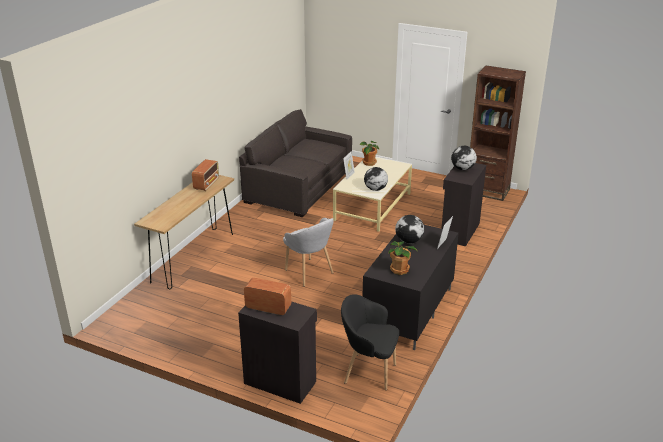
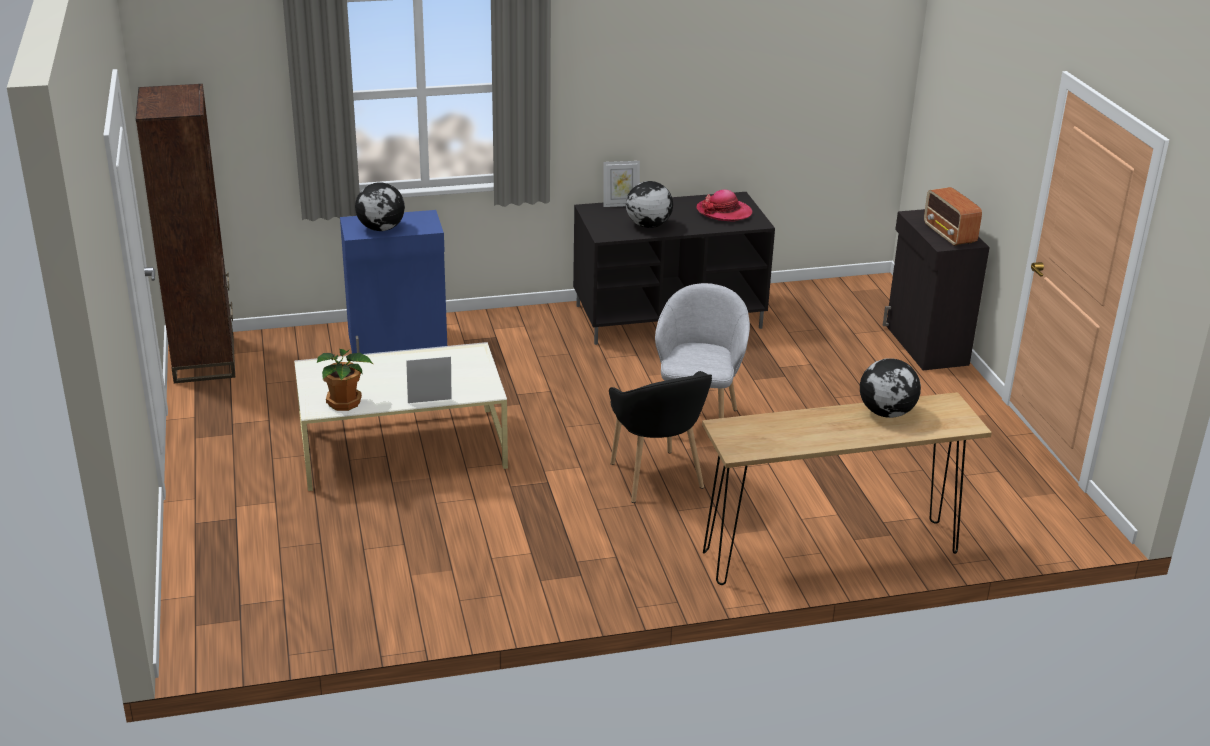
camera: 130 degrees left, 0 degrees up
radio [192,159,219,191] -> none
grey sofa [239,109,352,217] -> none
black armchair [341,294,399,390] -> black armchair moved to [609,371,712,503]
globe [364,167,388,191] -> globe moved to [860,358,921,418]
potted plant [388,241,417,275] -> hat [696,189,752,222]
black cabinet [441,163,486,246] -> blue cabinet [340,210,447,354]

